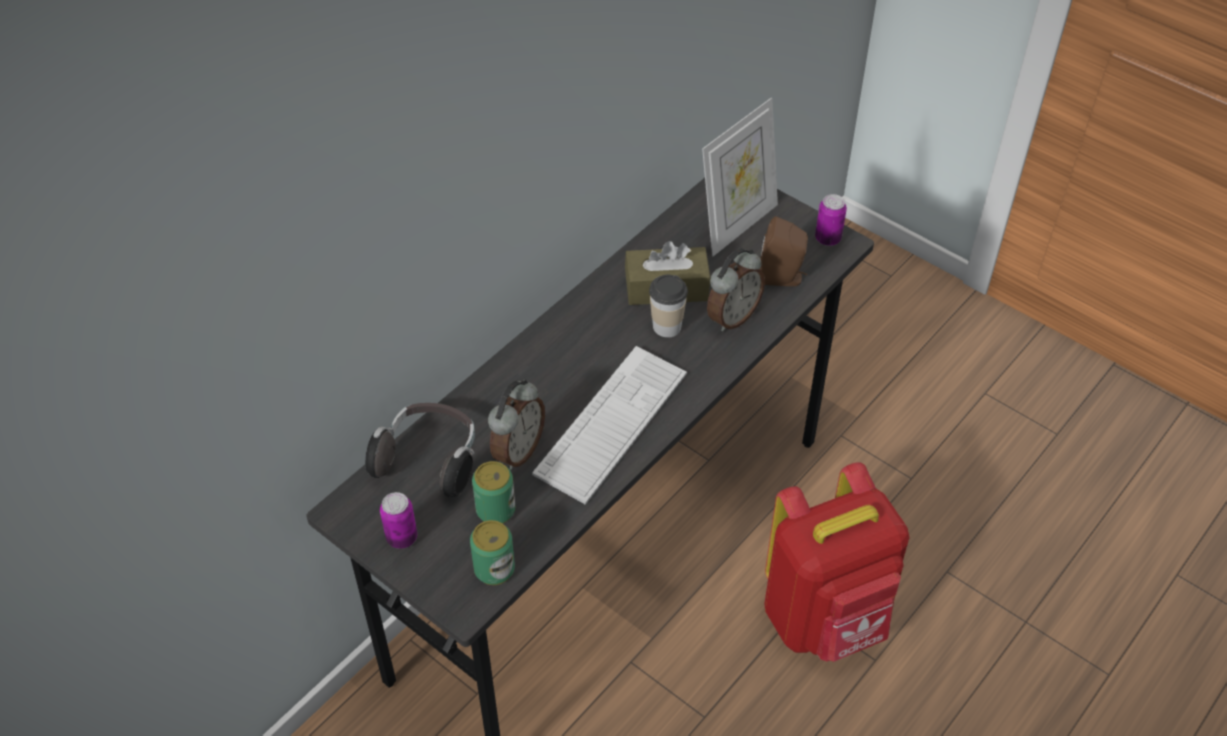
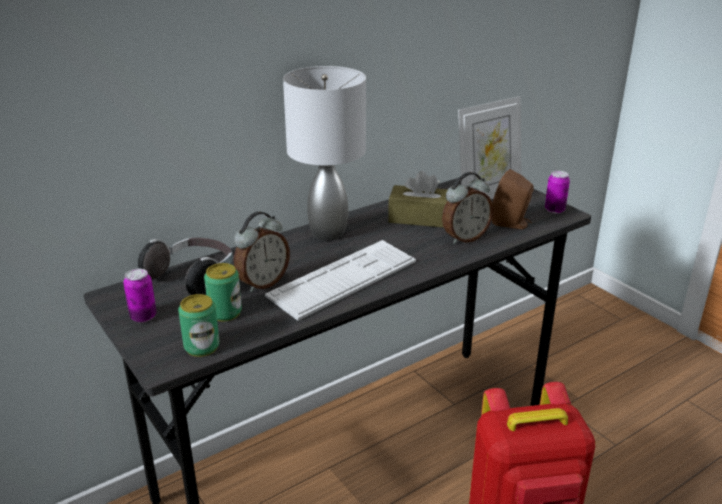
camera: 15 degrees right, 20 degrees down
cup [649,275,688,338] -> none
none -> grey table lamp [283,66,366,241]

